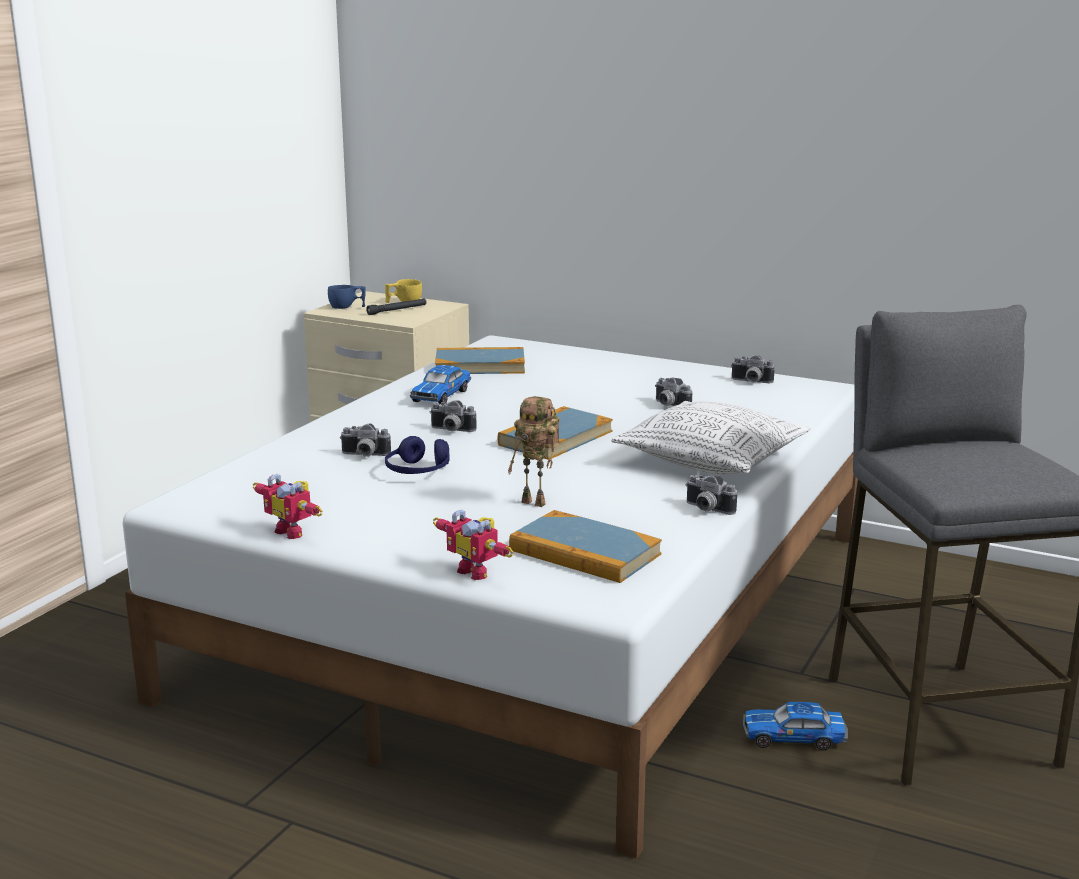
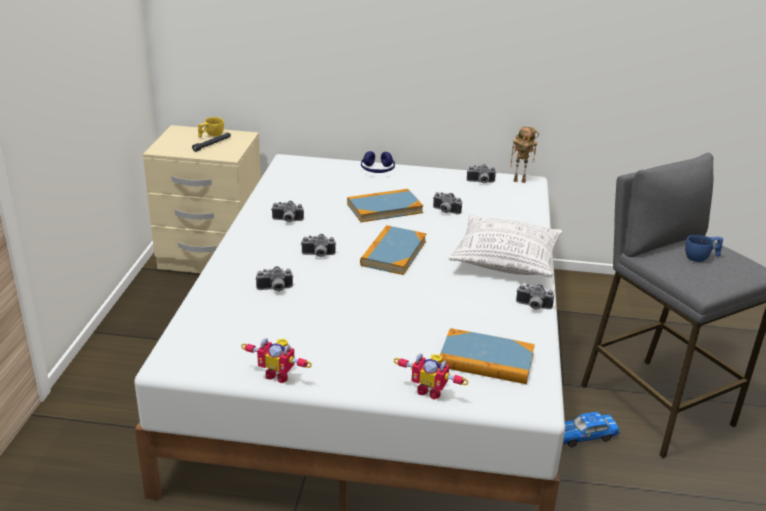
camera: 20 degrees left, 10 degrees up
blue cup [328,285,365,309] -> blue cup moved to [685,235,723,262]
blue headphones [385,436,450,474] -> blue headphones moved to [361,151,395,173]
toy car [410,365,471,404] -> camera [271,201,304,222]
book [435,347,525,374] -> book moved to [347,189,423,222]
toy robot [508,396,560,507] -> toy robot moved to [510,127,539,183]

